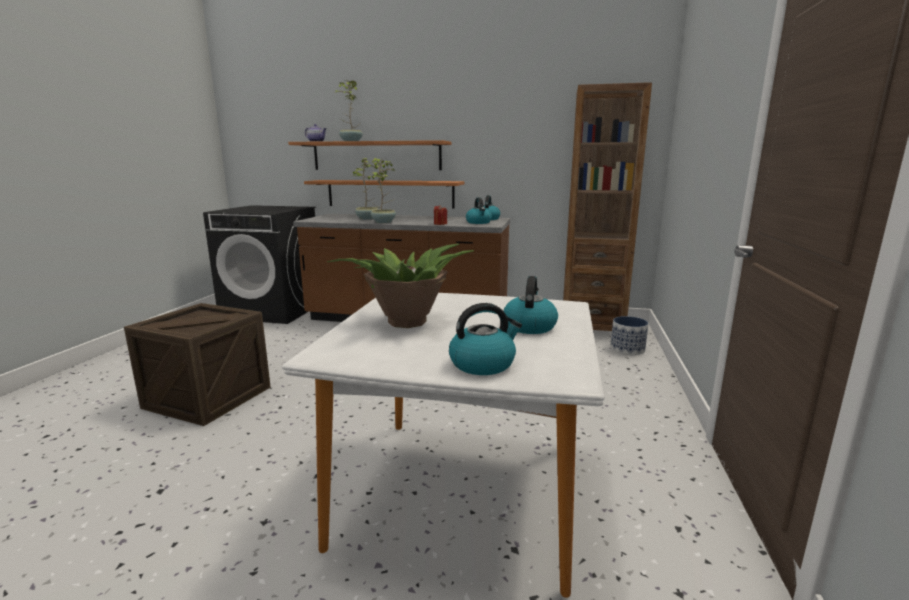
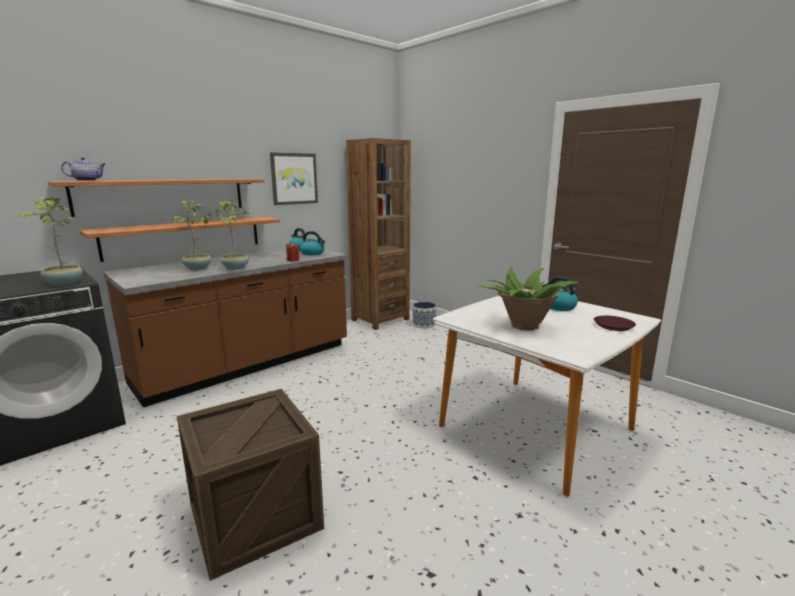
camera: 55 degrees left, 0 degrees up
potted plant [334,80,363,141] -> potted plant moved to [18,197,83,286]
kettle [449,303,522,375] -> brown plate [594,316,636,331]
none -> picture [270,152,318,205]

